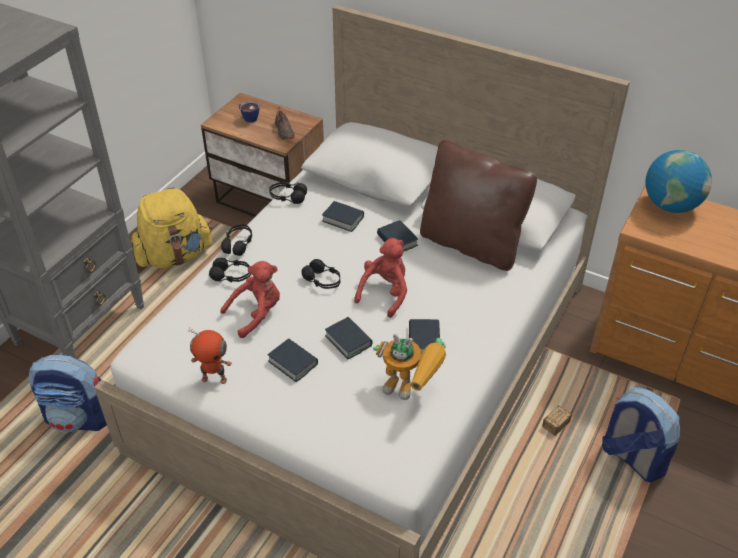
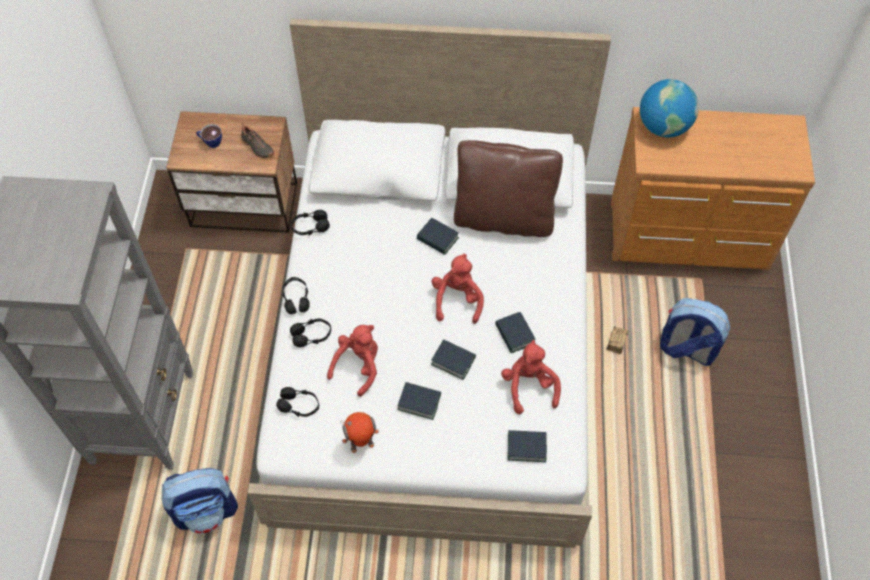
camera: 25 degrees left, 15 degrees up
yellow backpack [131,187,212,269] -> none
black headphones [302,259,340,289] -> black headphones moved to [276,387,319,417]
book [322,201,364,232] -> book moved to [508,430,547,462]
toy robot [373,333,446,400] -> red plush toy [501,340,561,414]

